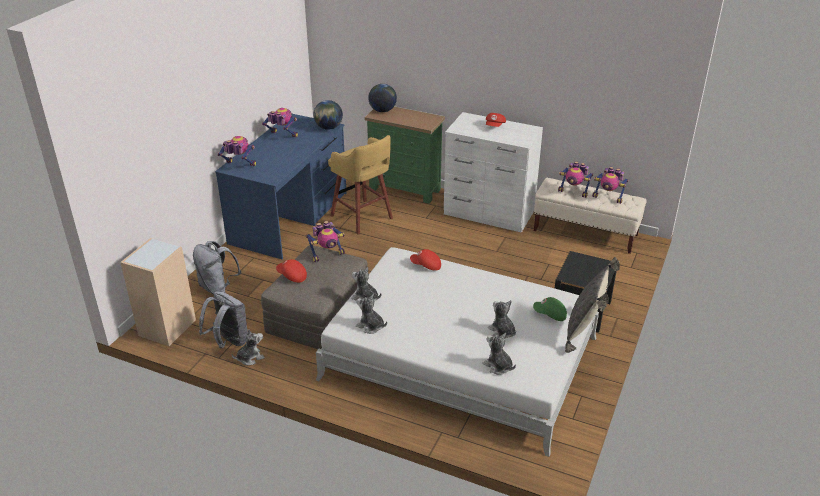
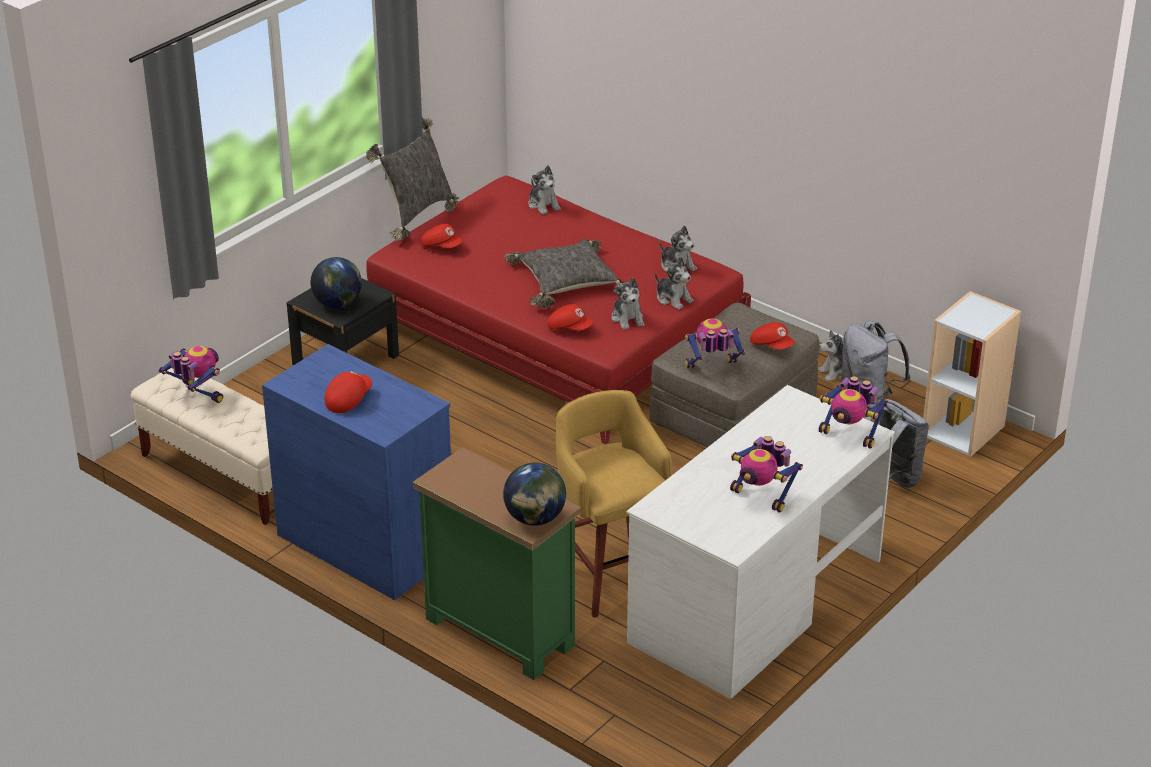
camera: 165 degrees left, 0 degrees up
blue desk [215,114,347,259] -> white desk [626,385,895,699]
globe [313,100,343,130] -> globe moved to [311,257,362,308]
white bed [316,247,599,457] -> red bed [366,176,751,445]
white dresser [444,112,543,233] -> blue dresser [262,344,451,601]
plush toy [488,300,516,338] -> plush toy moved to [612,278,645,330]
green cap [533,297,567,321] -> red cap [421,224,463,248]
toy robot [558,161,593,198] -> none
none -> pillow [505,239,625,309]

